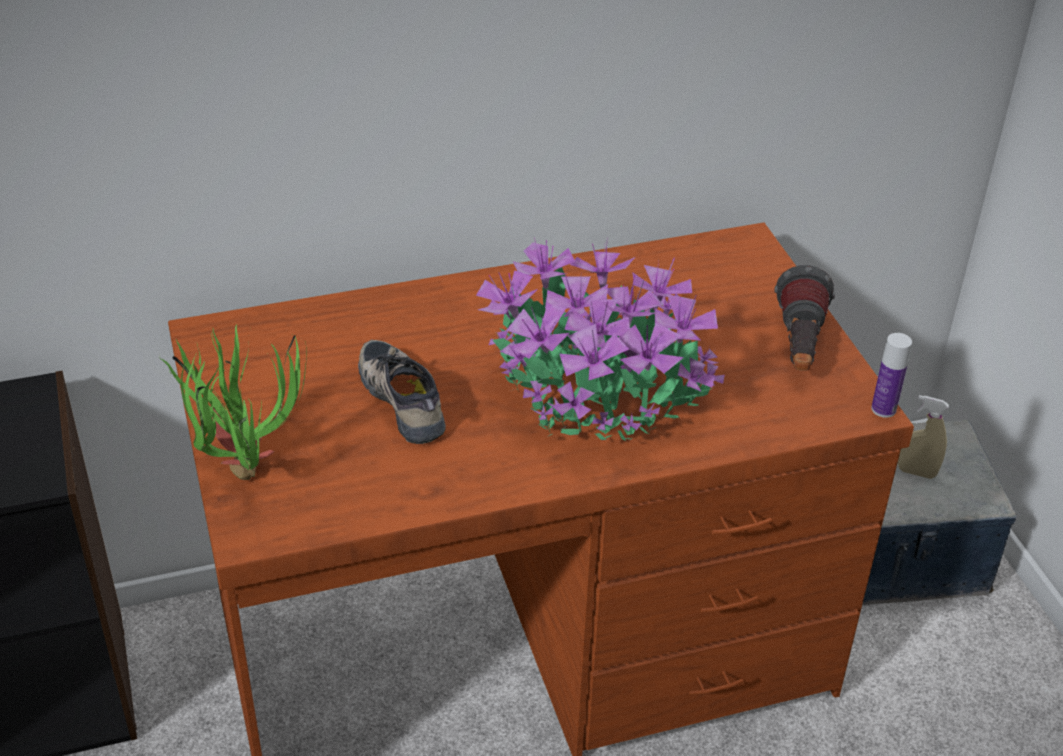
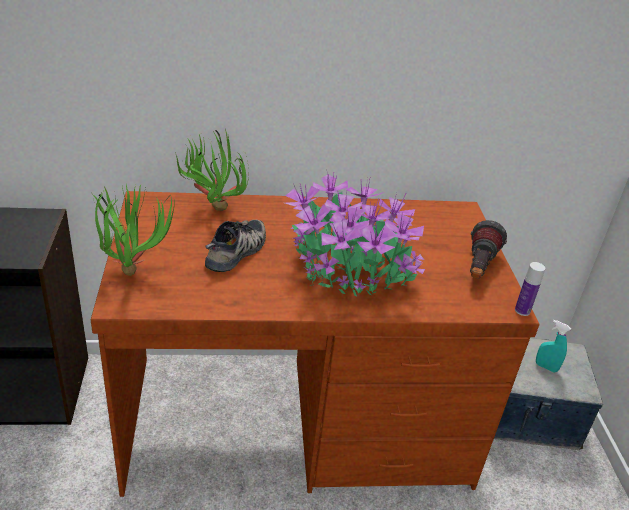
camera: 10 degrees right, 5 degrees down
shoe [358,340,446,444] -> shoe turned 45 degrees clockwise [205,220,266,272]
beige spray bottle [898,395,949,479] -> turquoise spray bottle [536,320,571,372]
none -> potted plant [175,129,249,211]

